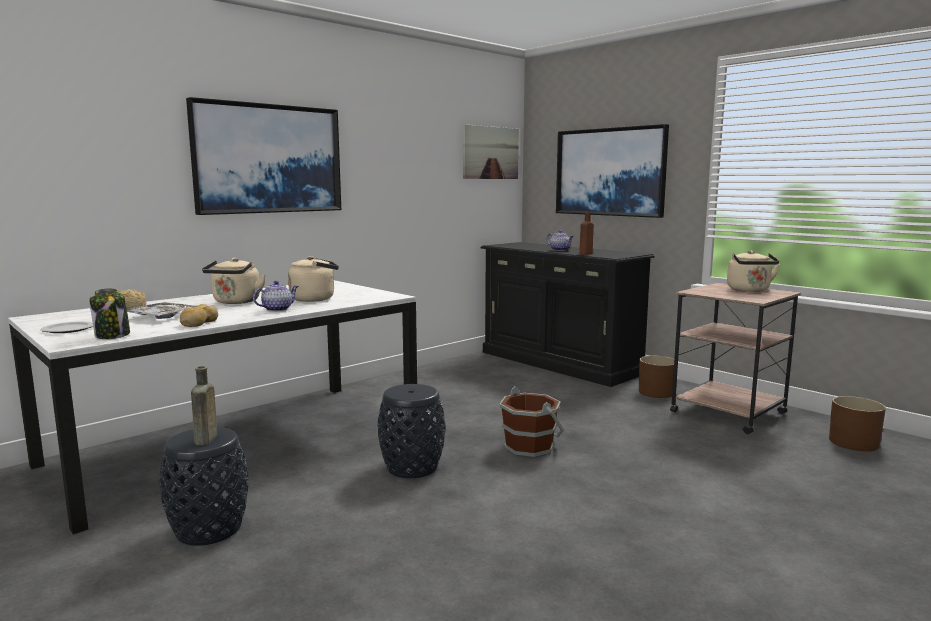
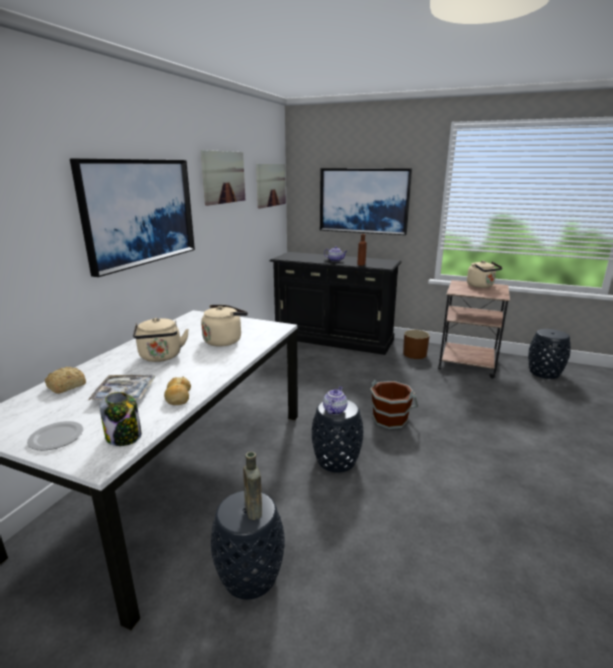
camera: 25 degrees left, 10 degrees up
teapot [253,281,298,311] -> teapot moved to [323,386,348,415]
brown planter [829,396,886,451] -> black stool [528,329,571,379]
none -> picture [201,150,245,206]

